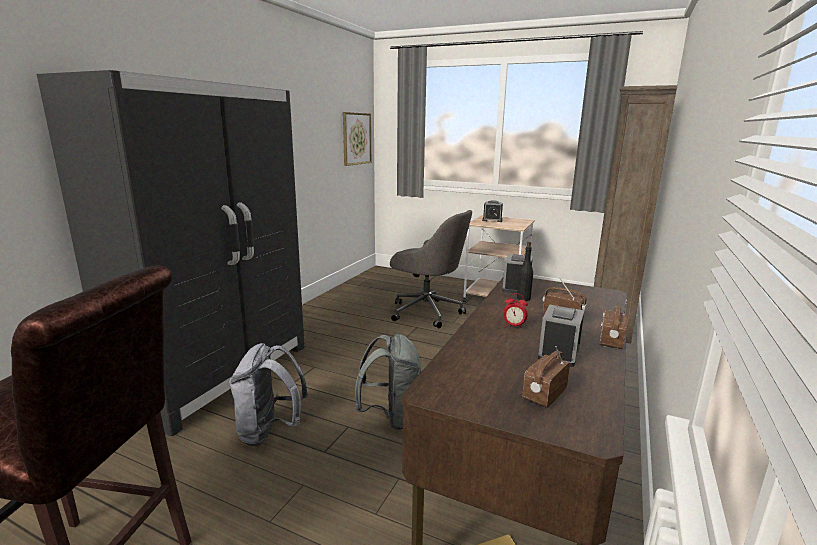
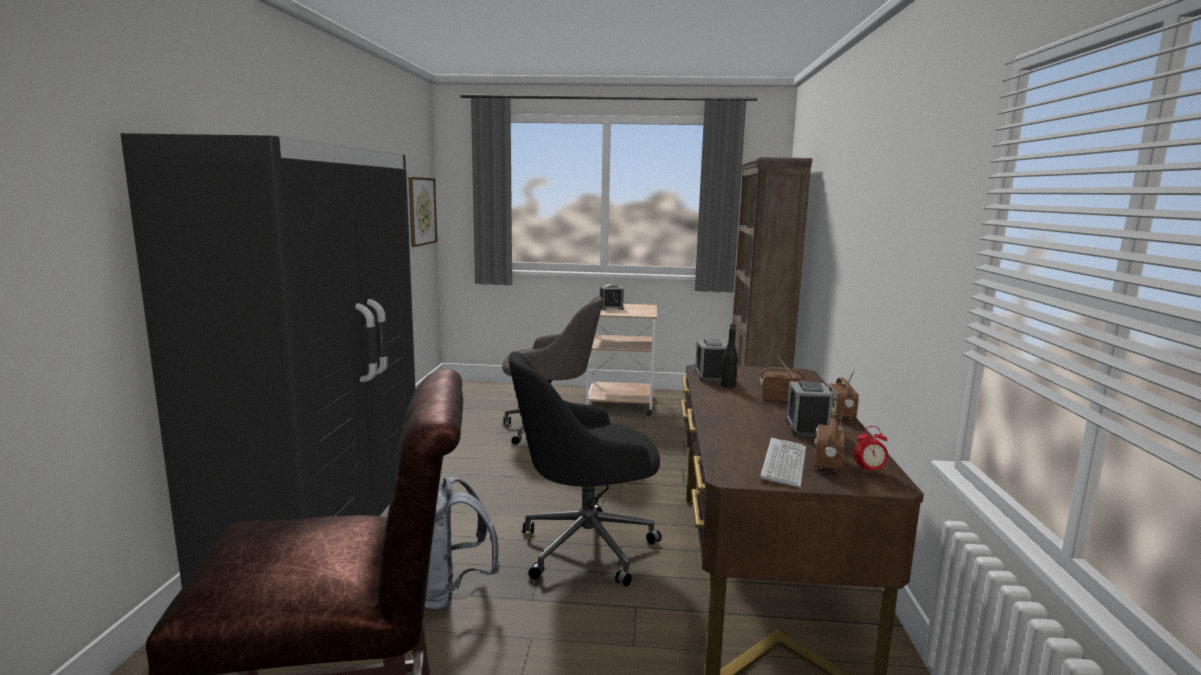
camera: 20 degrees left, 5 degrees down
grey backpack [355,334,421,430] -> black office chair [509,352,662,587]
alarm clock [503,293,528,330] -> alarm clock moved to [854,426,888,474]
none -> keyboard [760,438,806,487]

